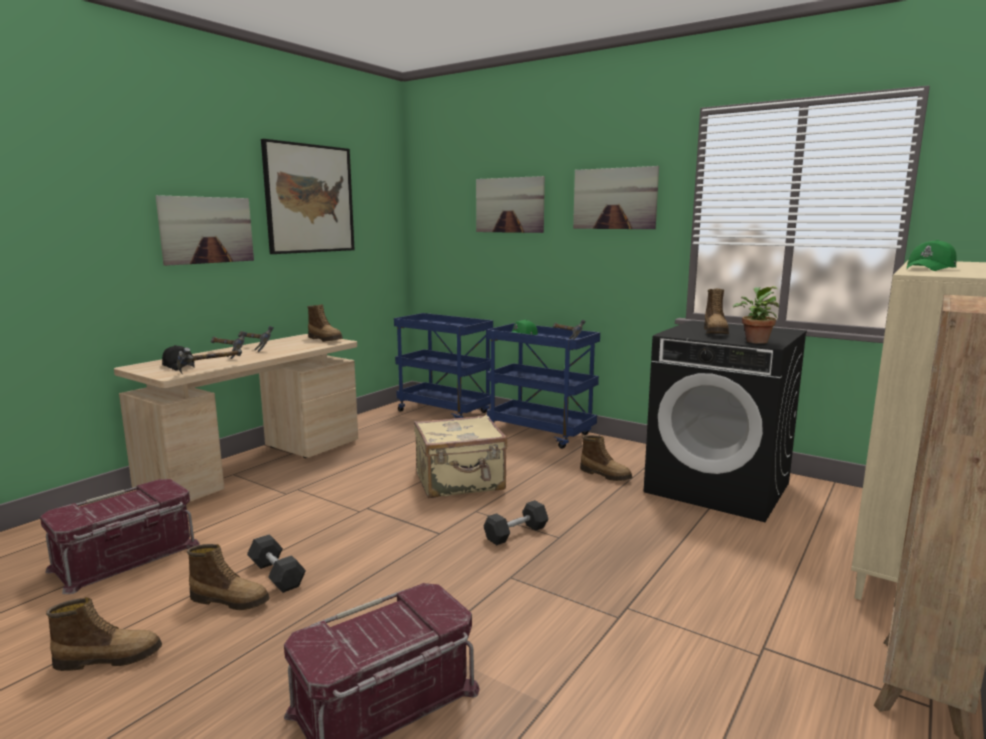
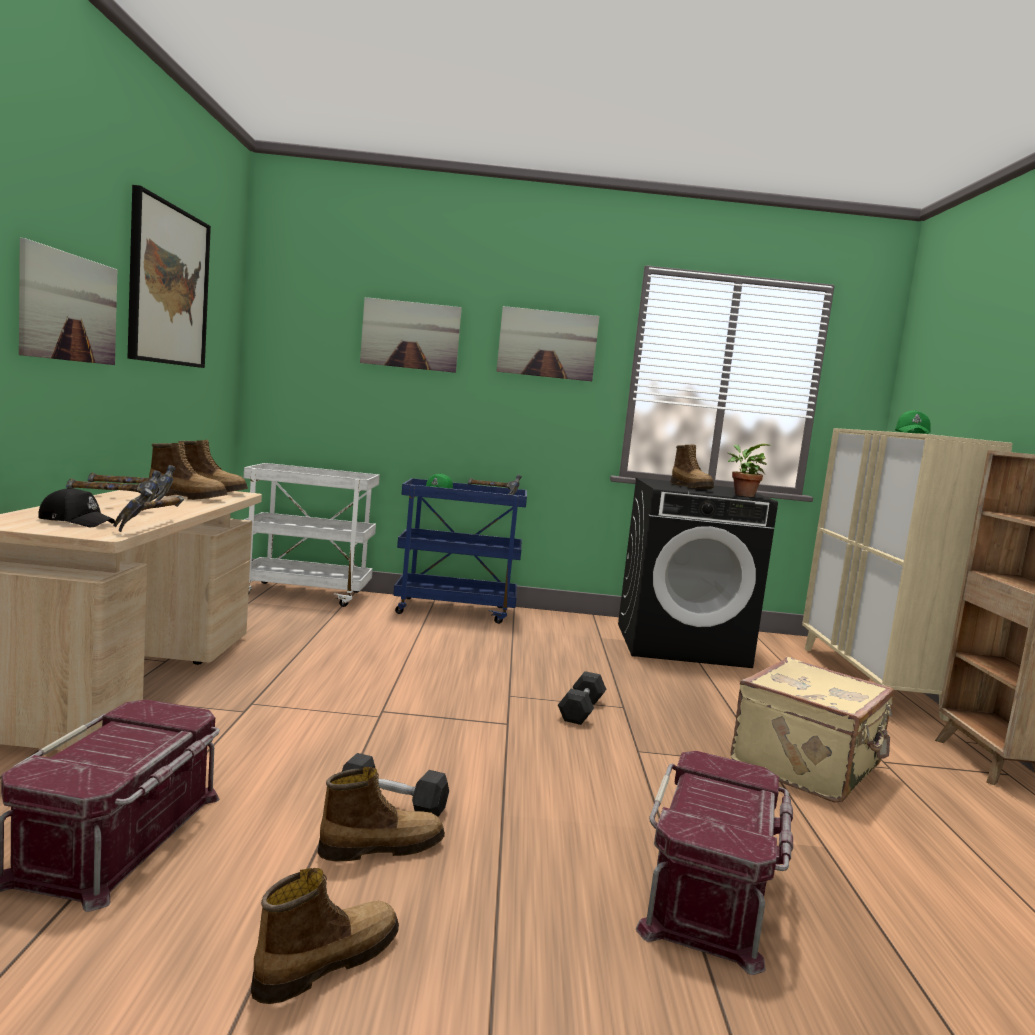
camera: 35 degrees left, 5 degrees down
blue cart [394,313,493,418] -> white cart [244,463,380,607]
beige suitcase [414,415,507,498] -> beige suitcase moved to [731,657,894,803]
boot [580,435,632,481] -> boot moved to [149,442,227,500]

